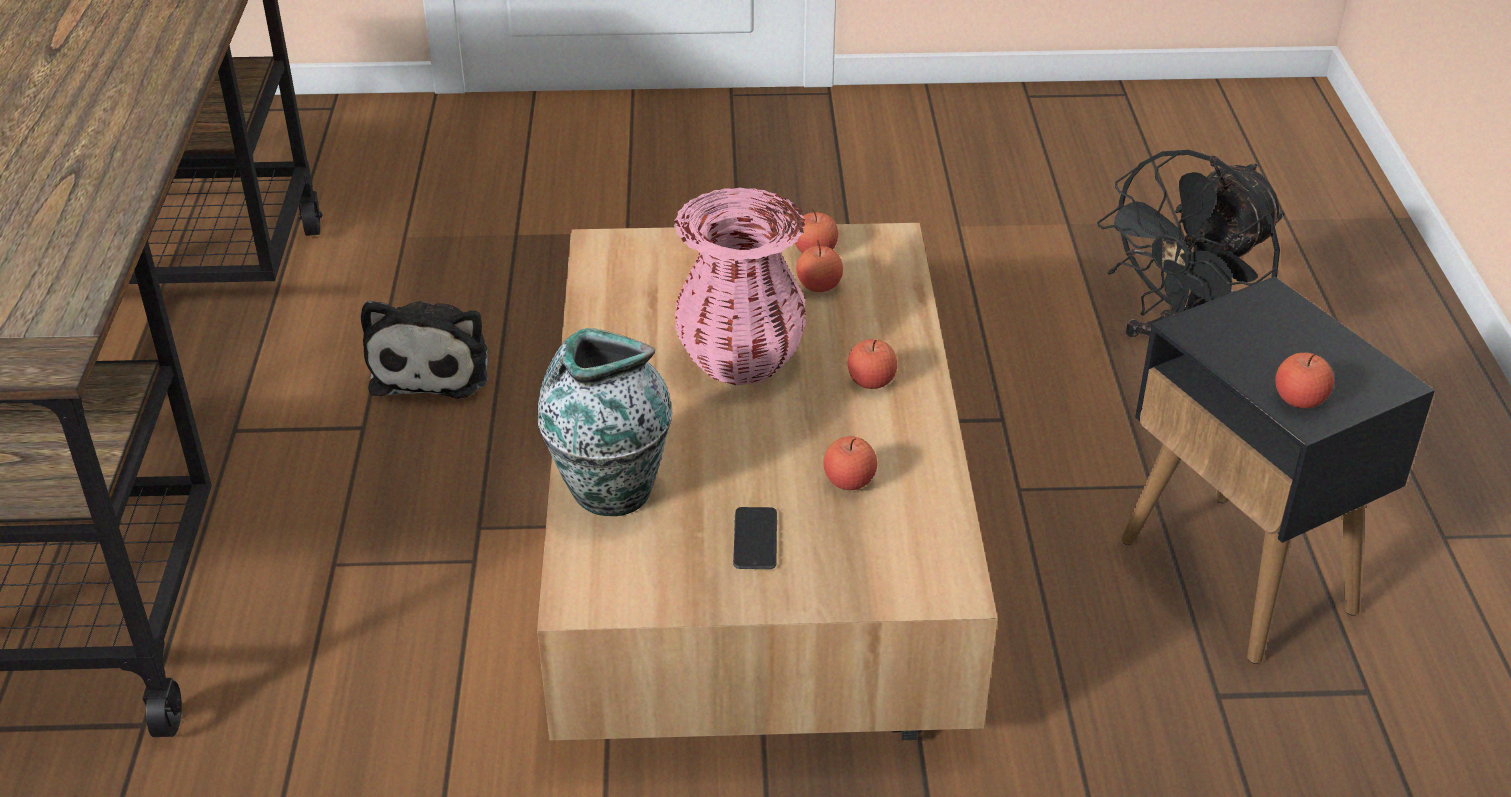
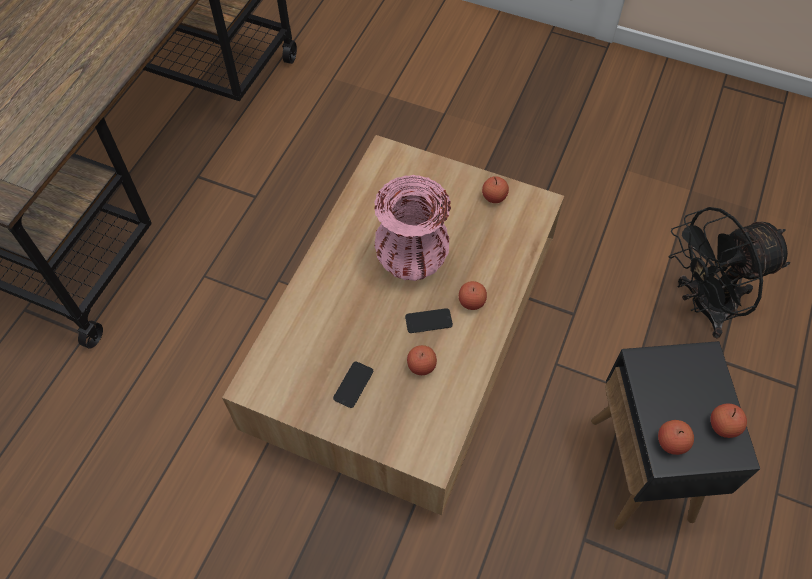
camera: 25 degrees right, 20 degrees up
plush toy [361,300,488,399] -> none
vase [537,328,672,516] -> none
apple [796,240,843,292] -> apple moved to [710,404,747,438]
none -> phone [405,308,453,333]

